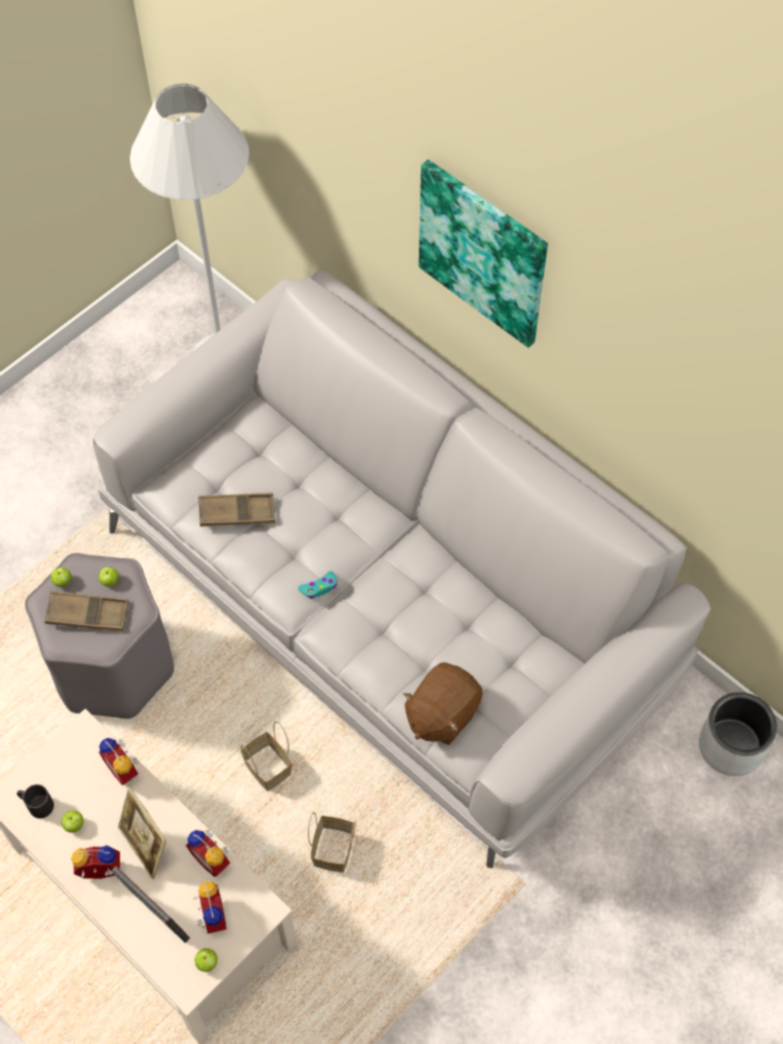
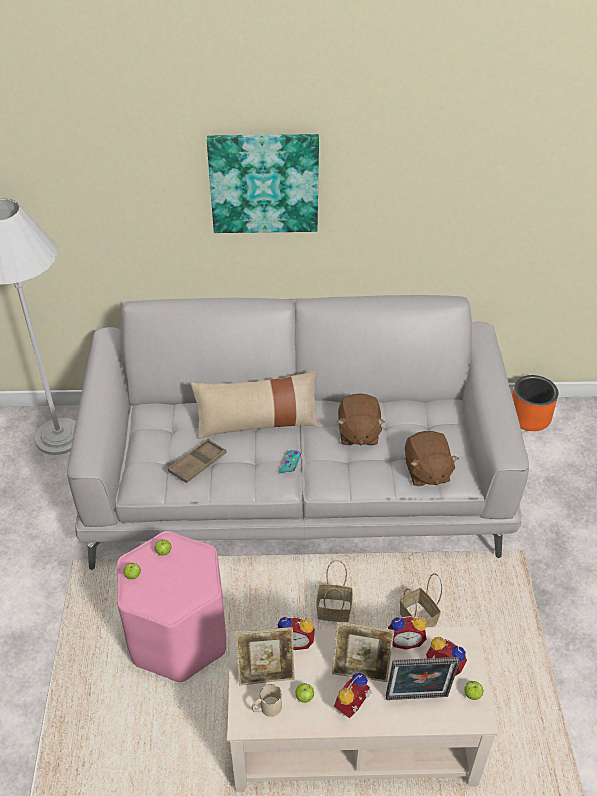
camera: 45 degrees left, 15 degrees down
black mug [17,784,54,818] -> beige mug [252,684,282,717]
grey stool [25,553,174,719] -> pink stool [117,531,226,682]
brown tray [45,591,129,632] -> none
grey planter [699,692,777,776] -> orange planter [512,375,558,431]
none -> beige pillow [191,370,319,439]
none -> picture frame [235,627,295,686]
none -> brown plush toy [337,394,385,445]

